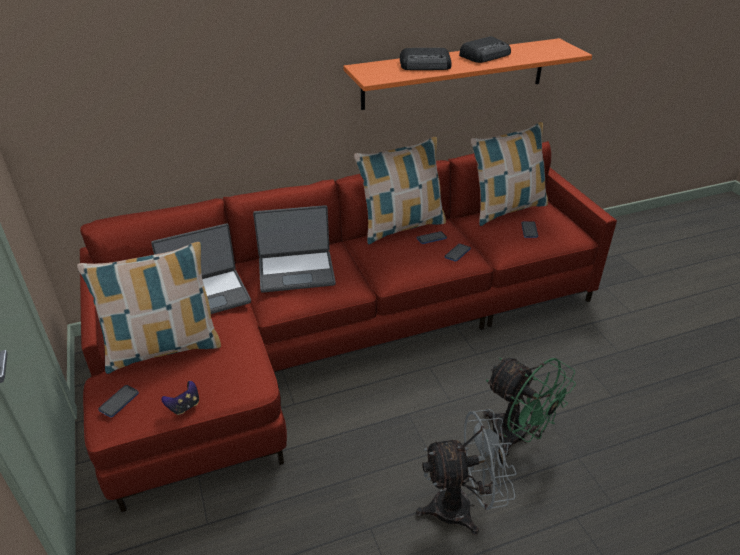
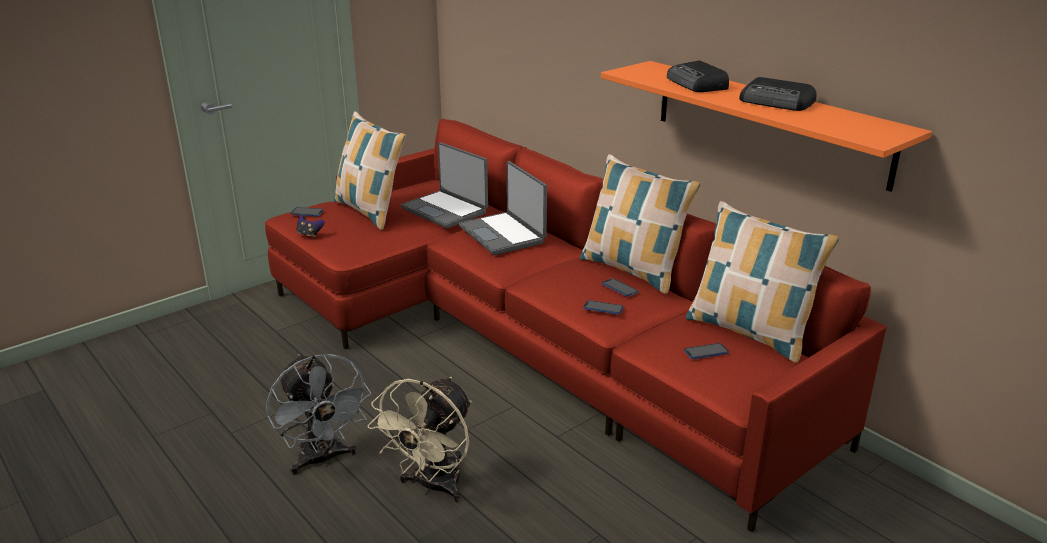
camera: 70 degrees right, 10 degrees down
green fan [483,358,576,457] -> beige fan [368,377,472,503]

